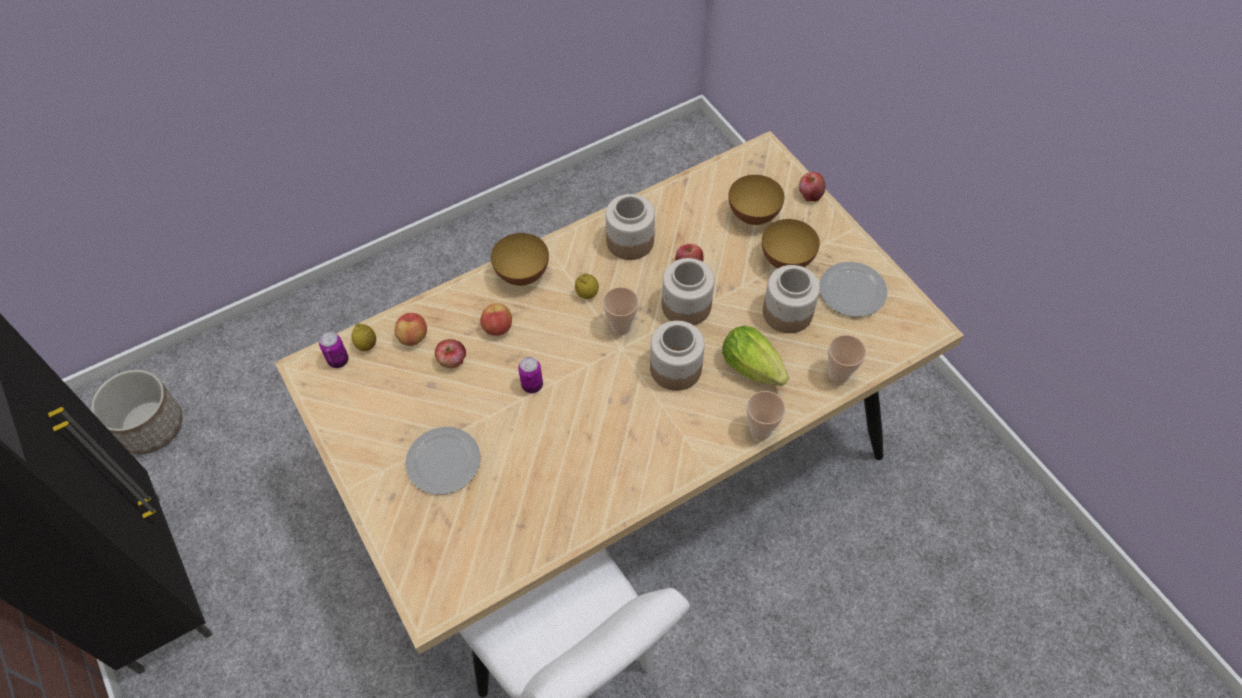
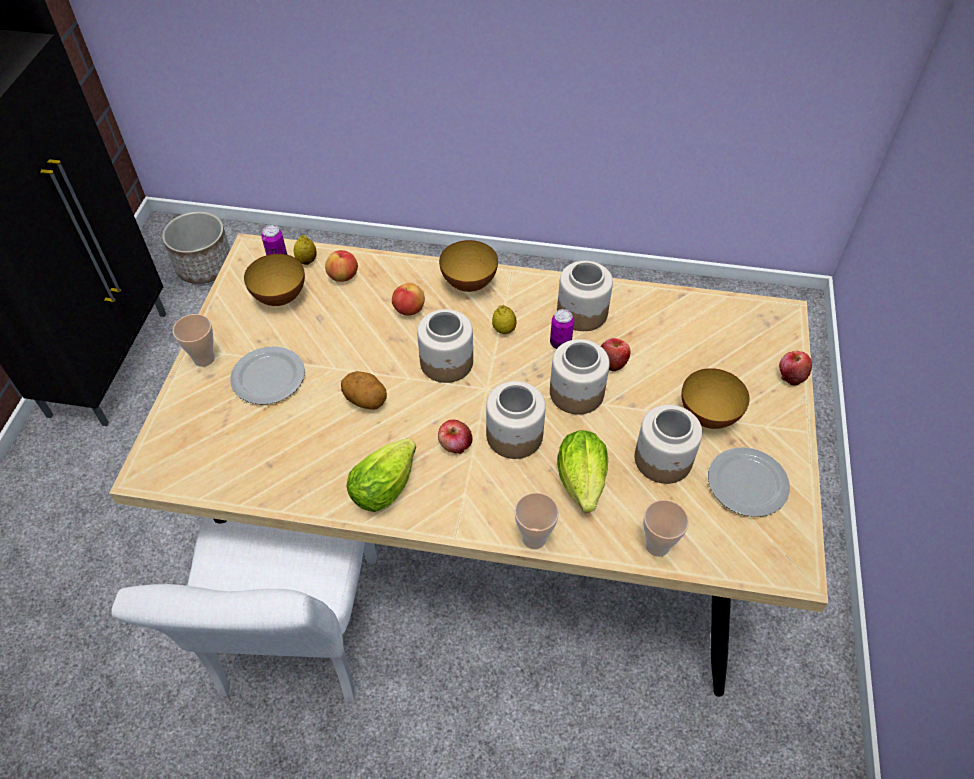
camera: 40 degrees right, 5 degrees down
apple [435,339,466,368] -> apple moved to [438,419,472,454]
can [518,357,543,393] -> can moved to [550,309,574,349]
cup [603,287,639,335] -> cup moved to [173,314,215,367]
bowl [729,175,785,225] -> bowl moved to [244,254,305,306]
none -> potato [341,371,387,410]
none -> lettuce [347,438,416,512]
none -> jar [417,309,473,383]

